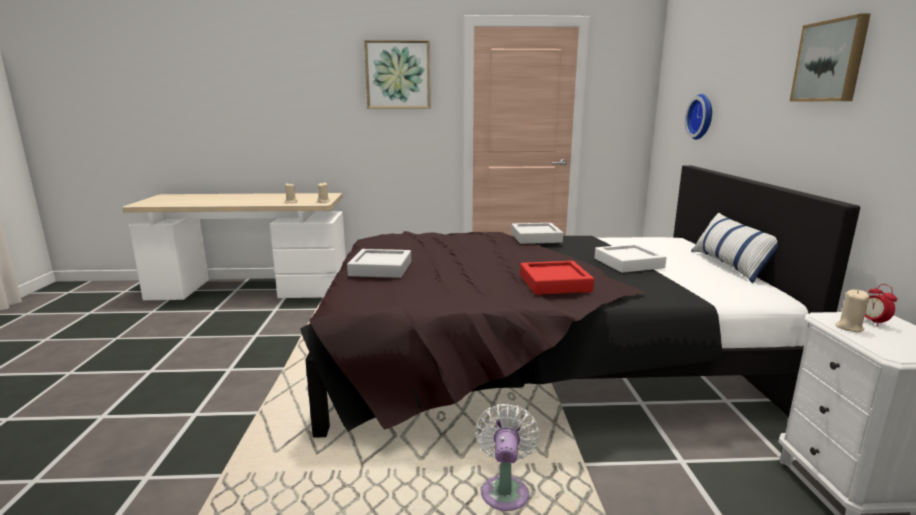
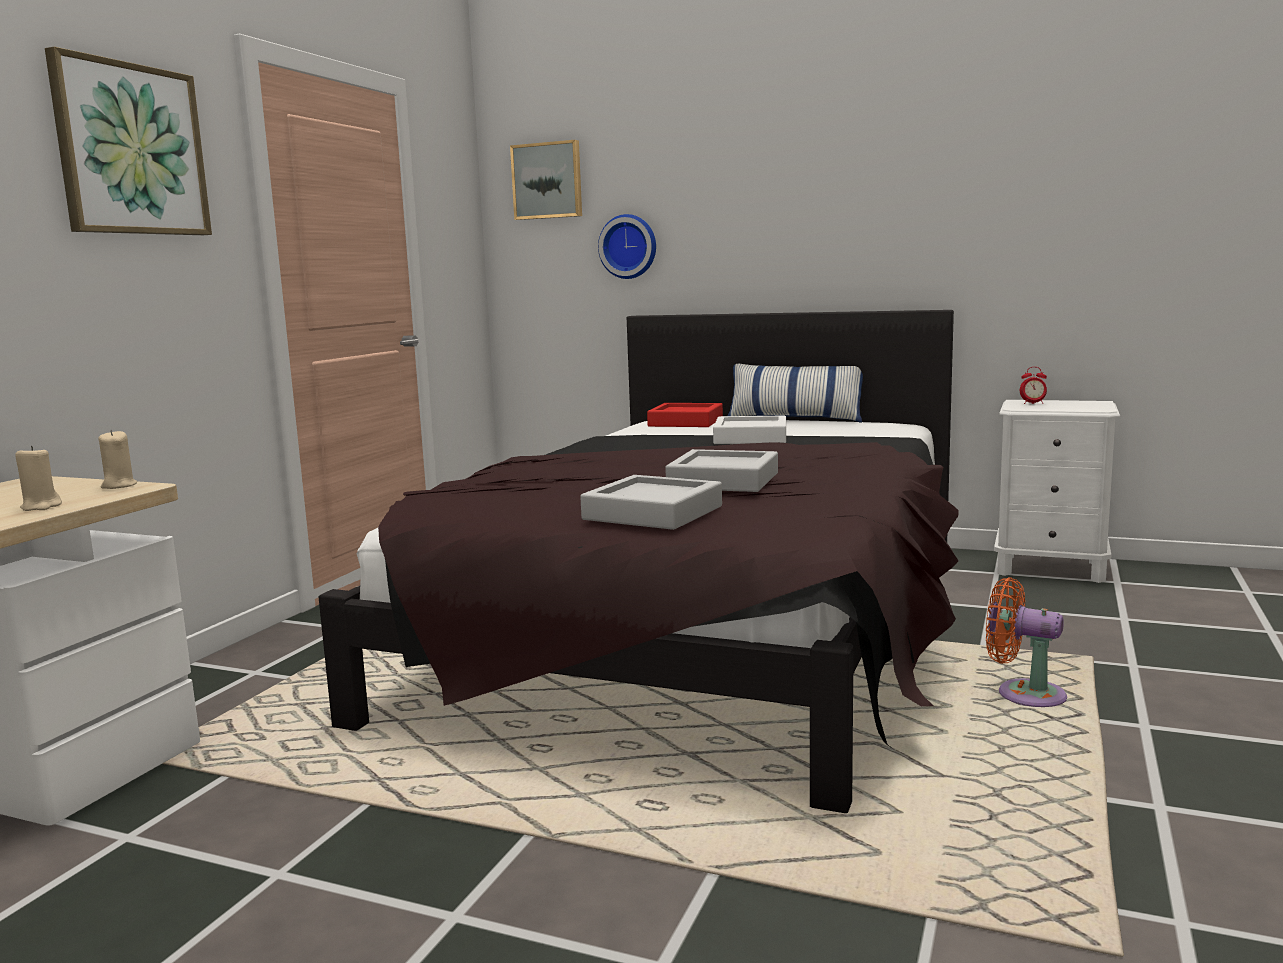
camera: 65 degrees left, 5 degrees down
white fan [475,404,540,511] -> orange fan [986,577,1067,707]
grey tray [511,223,563,244] -> grey tray moved to [665,449,778,492]
red tray [520,261,594,295] -> red tray moved to [647,403,723,427]
picture [790,13,871,102] -> picture moved to [510,140,582,220]
beige candle [835,290,869,332] -> none

